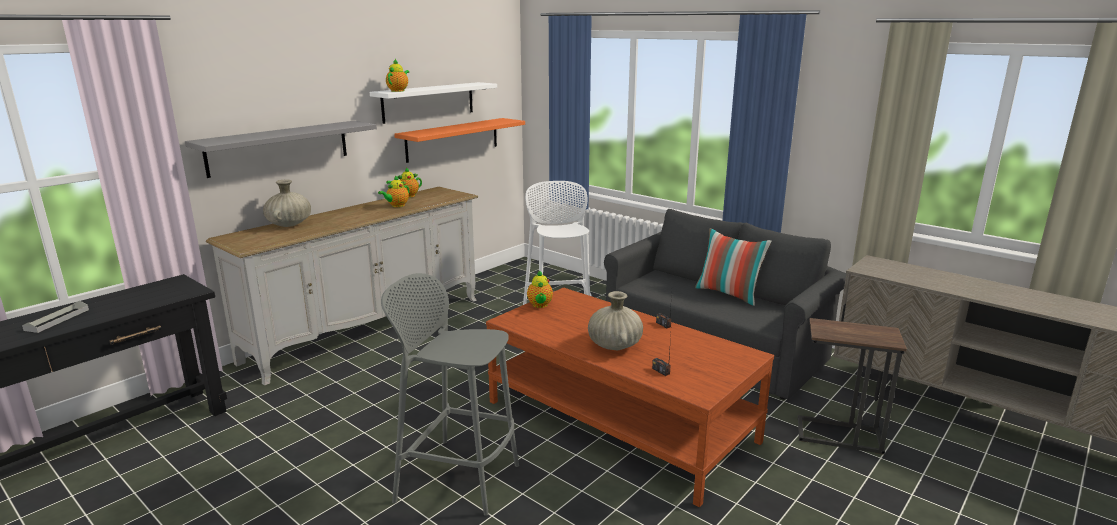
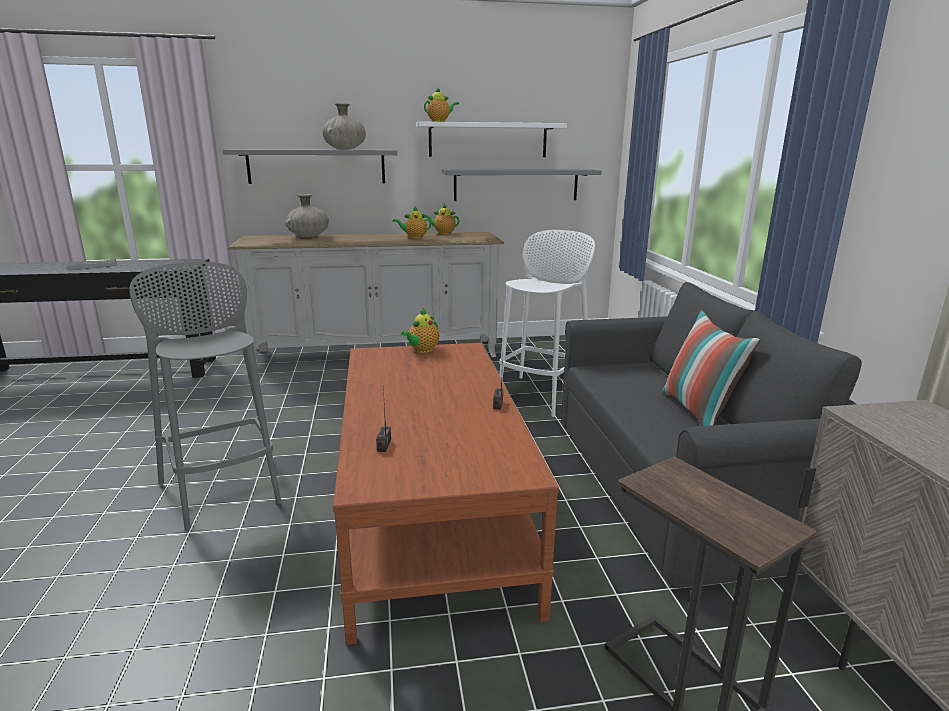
camera: 40 degrees right, 0 degrees up
orange shelf [394,118,525,163] -> grey shelf [442,169,602,201]
beige vase [588,291,643,350] -> beige vase moved to [322,103,366,149]

